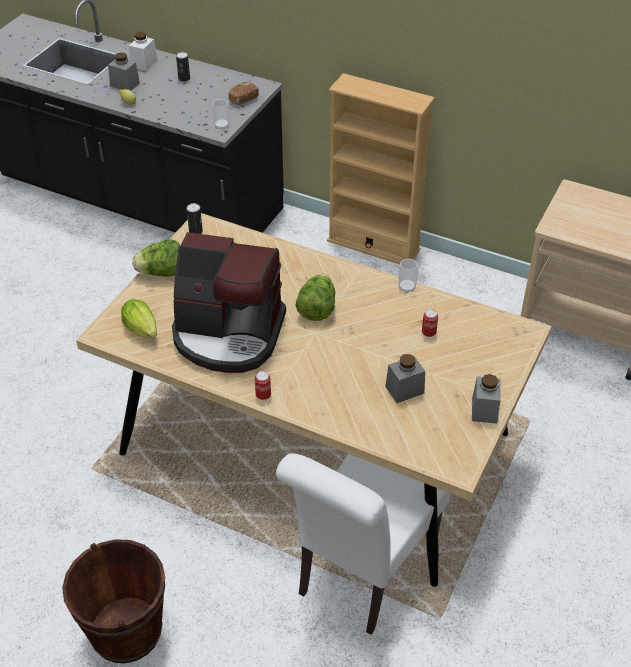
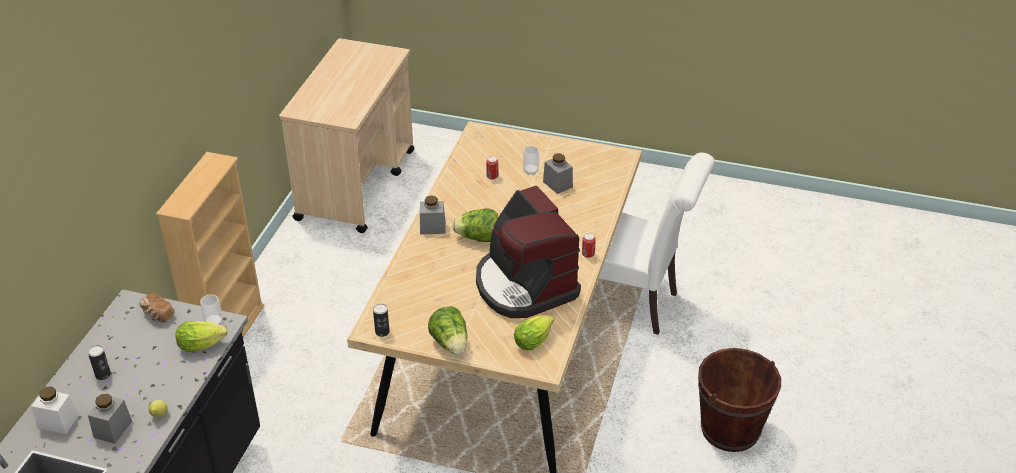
camera: 100 degrees left, 5 degrees down
coffee machine [172,232,286,373] -> coffee machine turned 150 degrees clockwise [476,186,581,318]
cup [398,259,418,293] -> cup moved to [523,146,539,175]
grey jar [472,374,501,424] -> grey jar moved to [420,195,445,234]
none -> lettuce [176,321,227,352]

